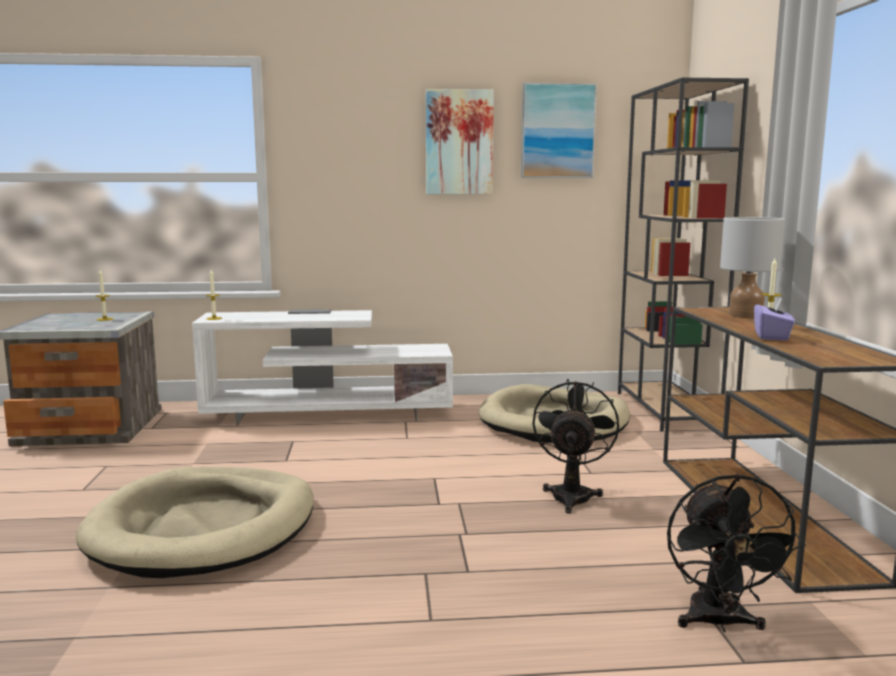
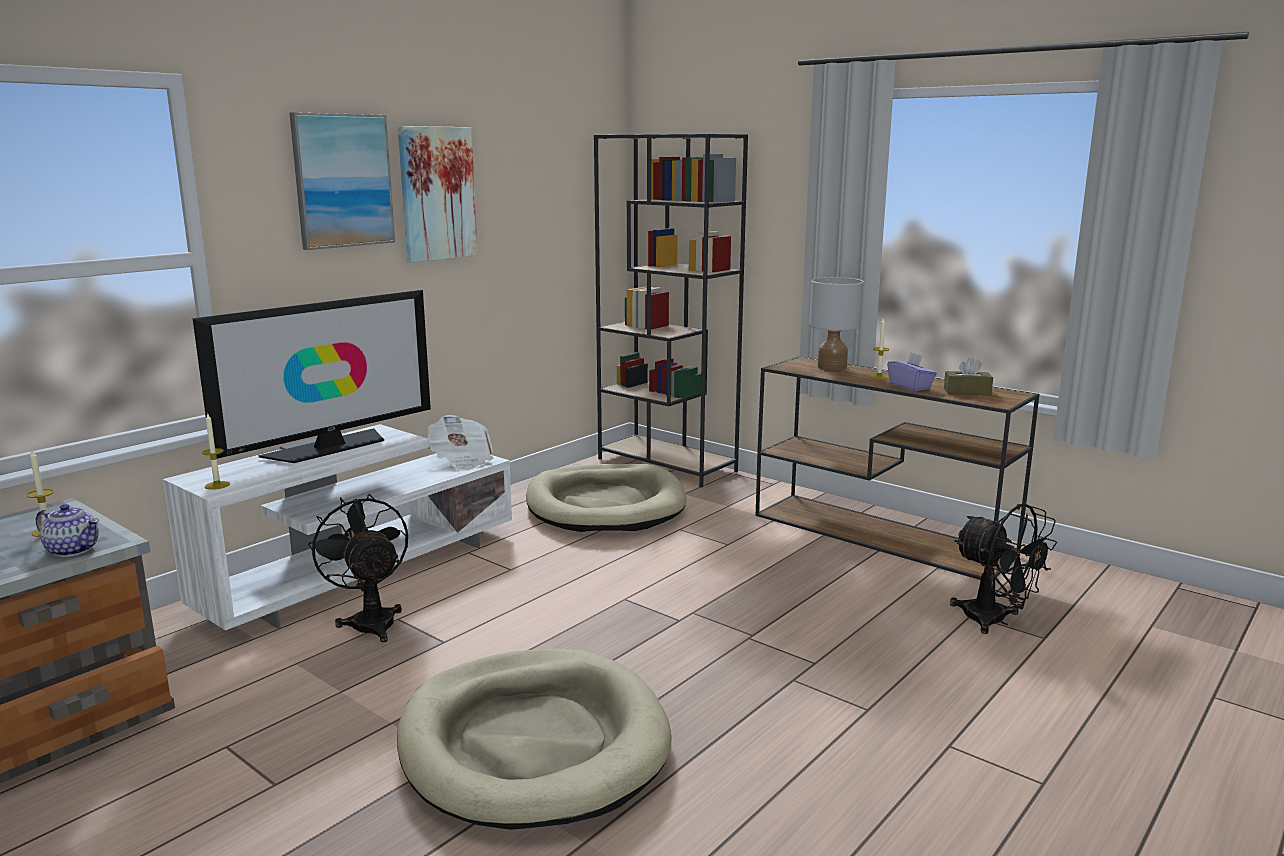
camera: 45 degrees left, 5 degrees up
picture [521,83,597,178] -> picture moved to [289,112,395,250]
black fan [533,379,619,514] -> black fan moved to [308,494,408,642]
none -> teapot [36,504,99,557]
none -> television [193,290,431,463]
none -> newspaper [427,415,493,471]
none -> brown tissue box [944,357,993,395]

